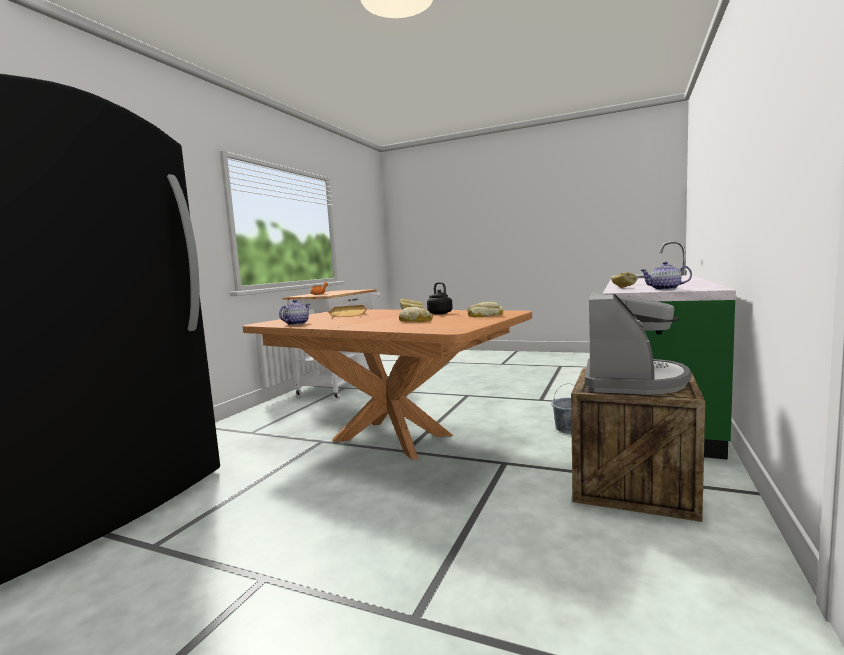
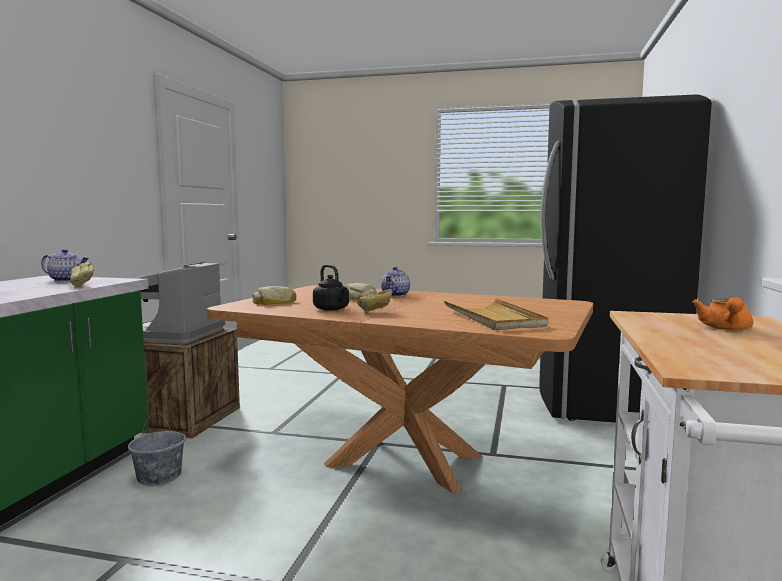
camera: 170 degrees right, 0 degrees up
teapot [279,300,310,325] -> teapot moved to [381,266,410,296]

